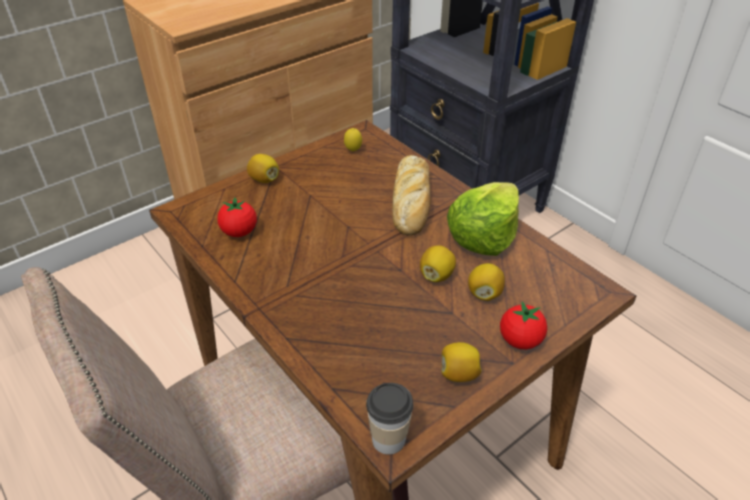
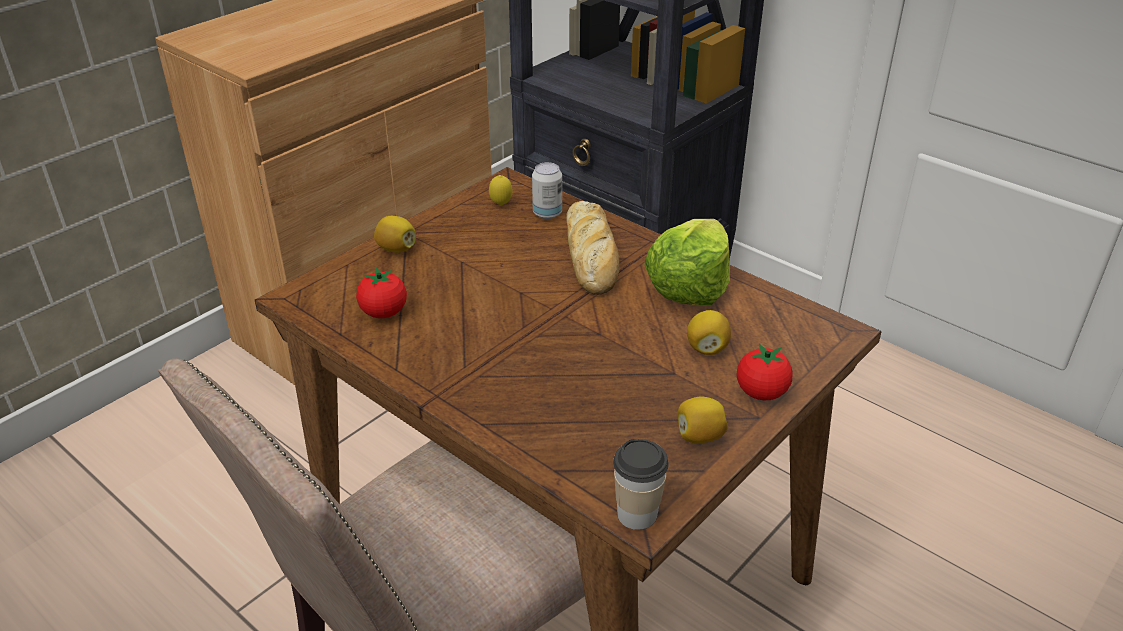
camera: 10 degrees left, 5 degrees down
lemon [420,245,456,282] -> none
none -> can [532,162,562,219]

